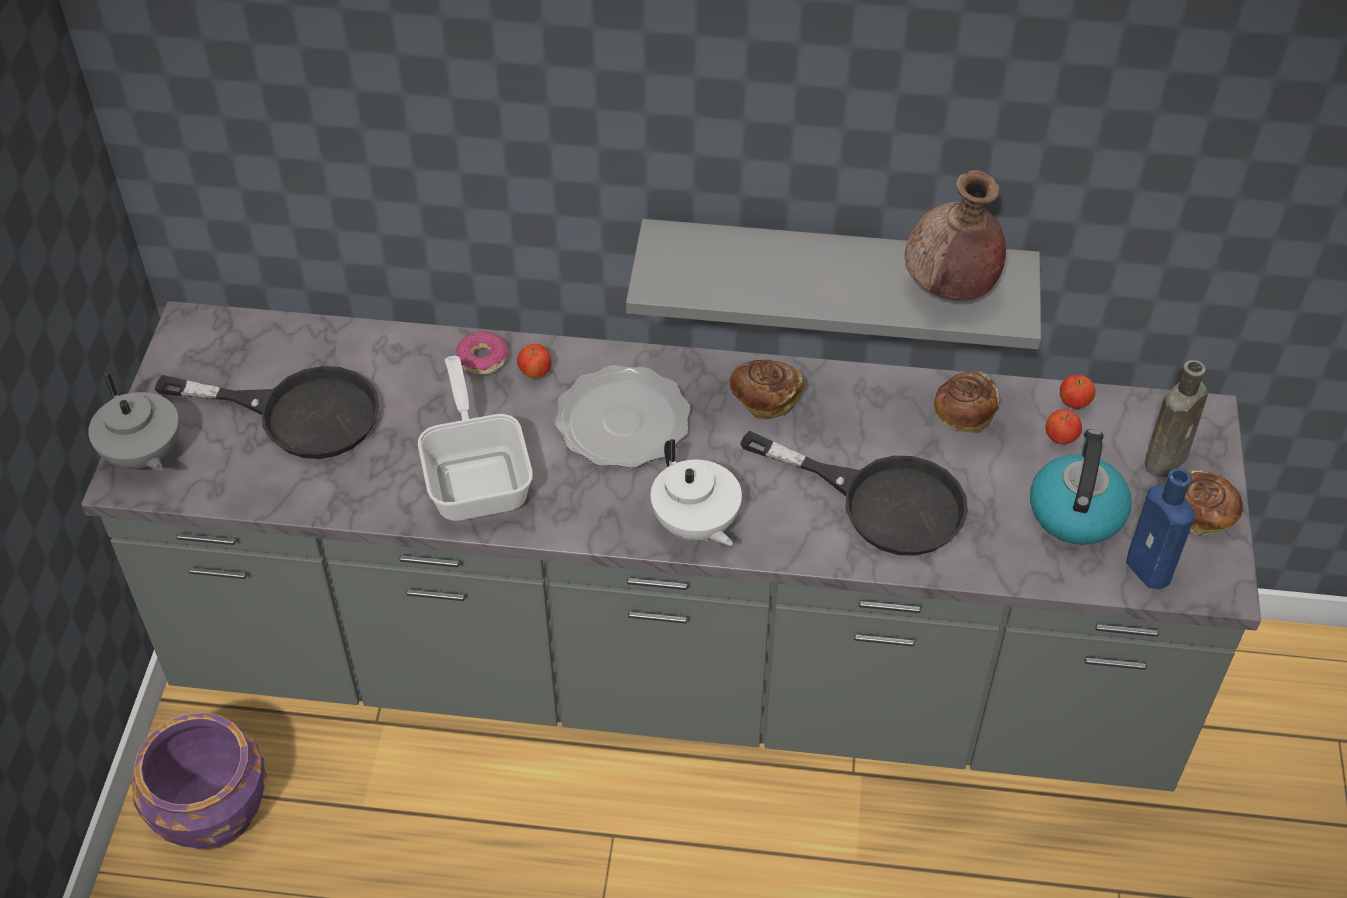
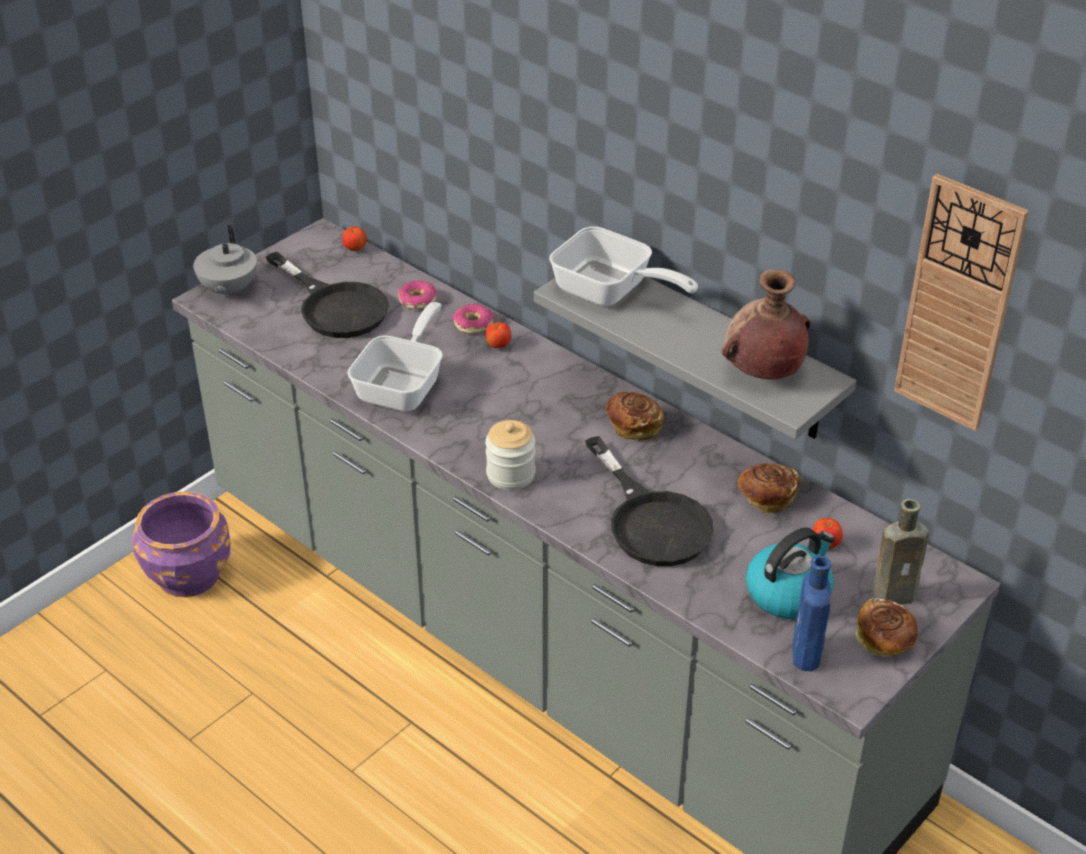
camera: 35 degrees right, 10 degrees down
plate [555,365,690,468] -> none
white teapot [651,439,742,546] -> jar [485,420,536,490]
apple [1060,375,1096,409] -> apple moved to [342,226,367,251]
none -> donut [398,280,437,309]
none -> frying pan [549,227,698,306]
none -> wall clock [894,174,1029,431]

